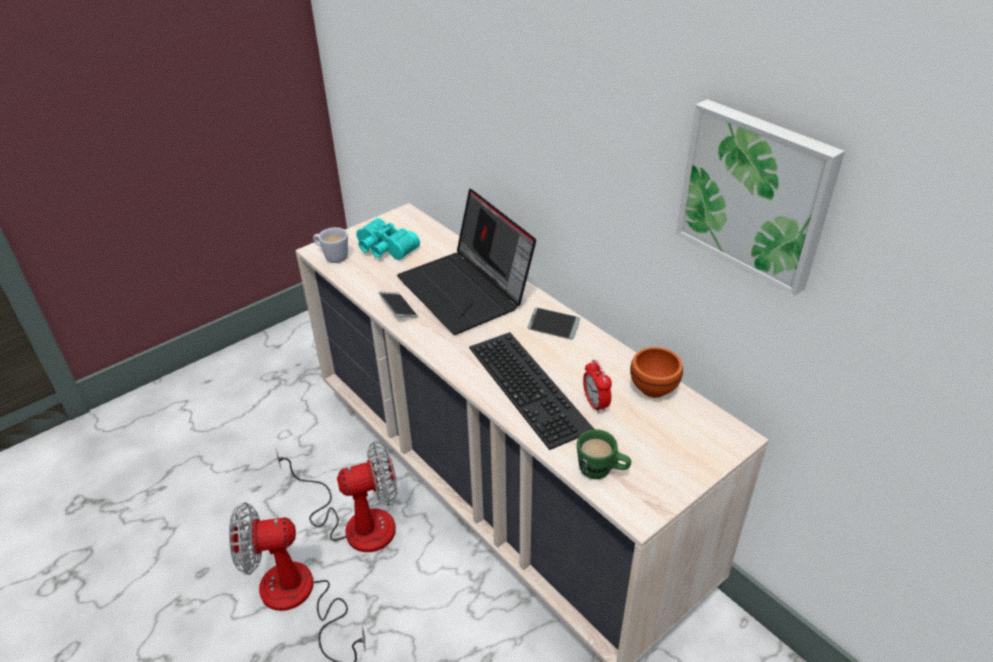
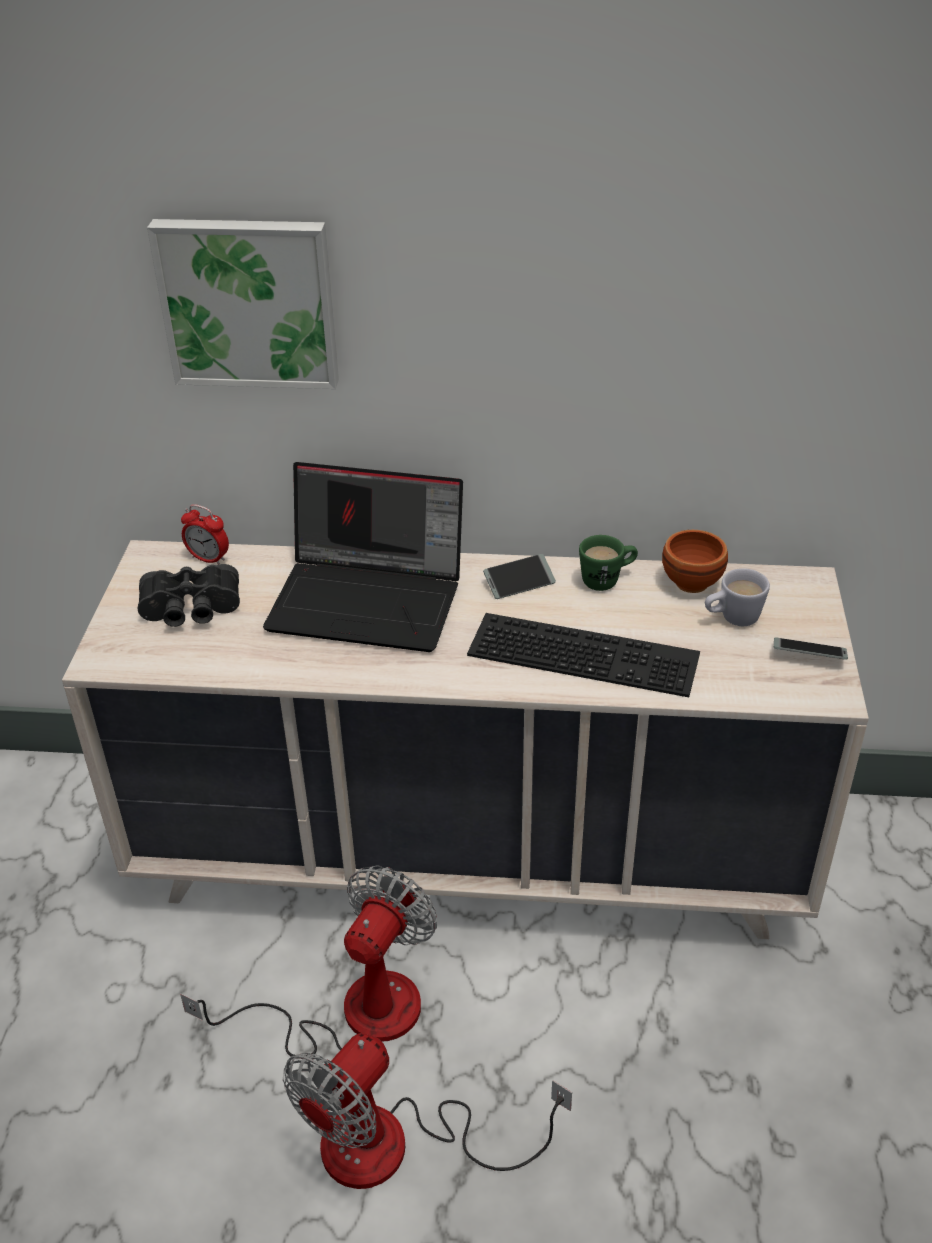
camera: 45 degrees left, 0 degrees up
white mug [313,227,348,263] -> white mug moved to [705,568,770,626]
turquoise binoculars [356,218,420,260] -> black binoculars [138,564,240,627]
phone [379,291,418,318] -> phone moved to [774,637,848,660]
green mug [577,429,631,479] -> green mug moved to [579,535,638,591]
alarm clock [583,360,612,413] -> alarm clock moved to [181,504,229,565]
picture [676,99,845,296] -> picture moved to [147,219,339,389]

